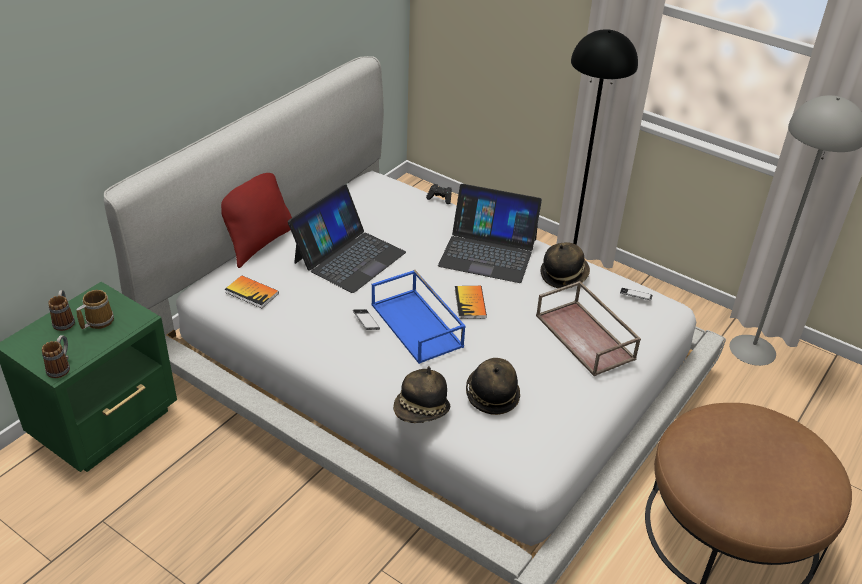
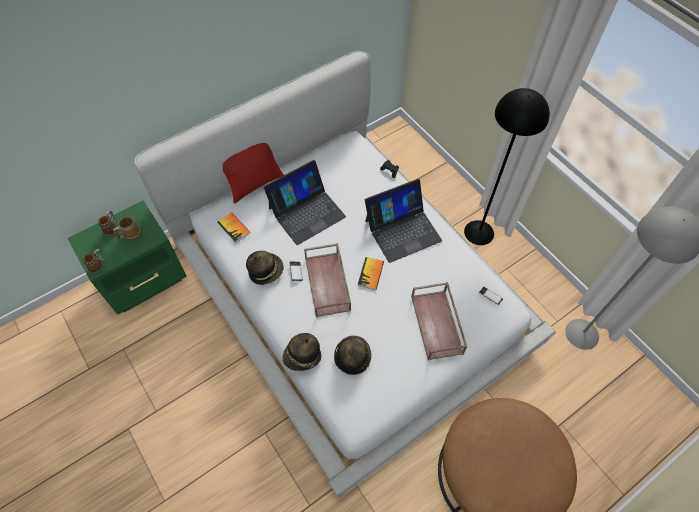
camera: 20 degrees right, 20 degrees up
blue tray [371,270,466,364] -> brown tray [304,243,351,317]
laptop [438,184,542,283] -> laptop turned 60 degrees counterclockwise [365,179,442,263]
hat [541,242,590,288] -> hat moved to [246,251,284,285]

